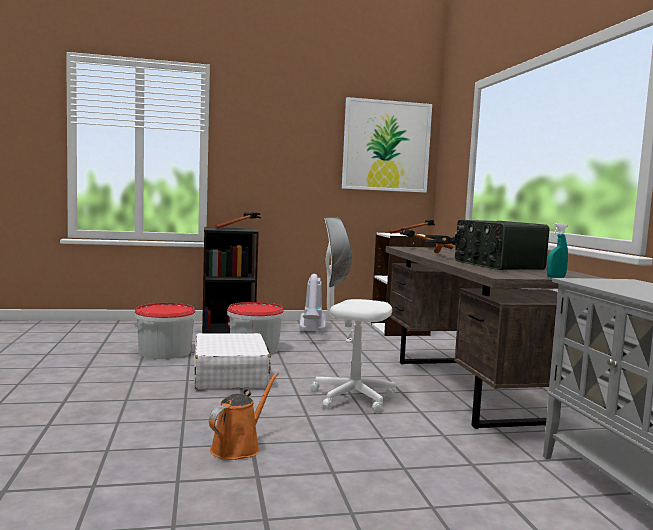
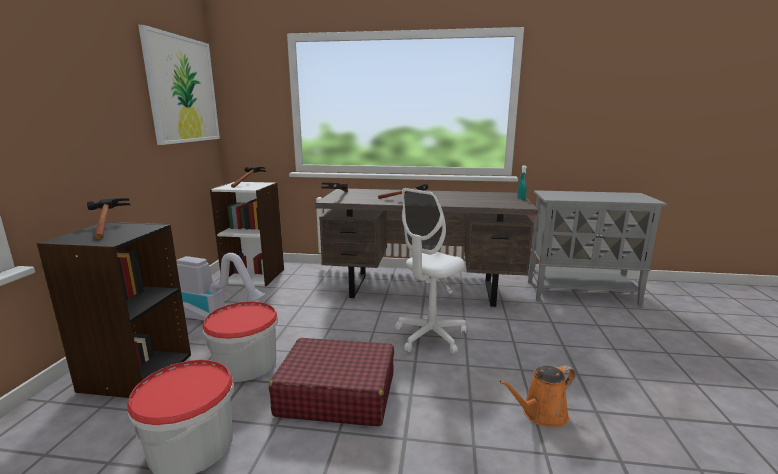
camera: 70 degrees left, 10 degrees up
white suitcase [194,333,271,389] -> red suitcase [269,338,394,426]
orange watering can [209,372,279,460] -> orange watering can turned 75 degrees counterclockwise [499,365,576,427]
radio [455,219,549,270] -> none

